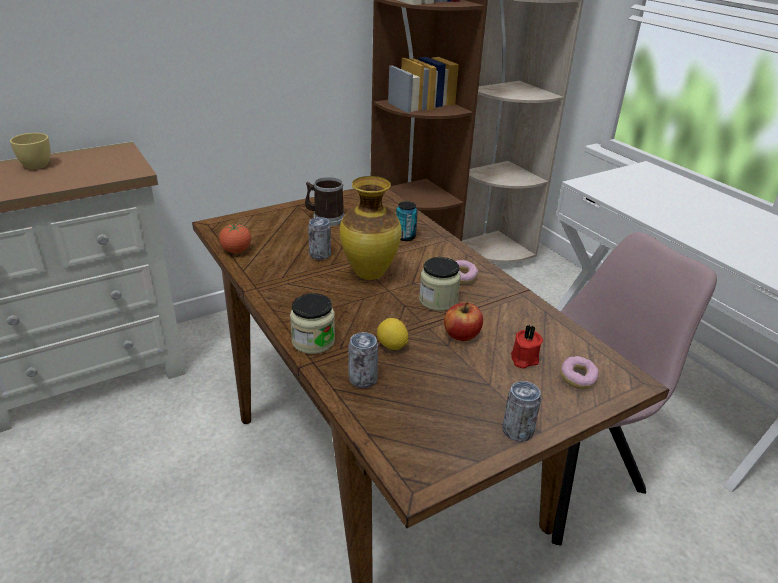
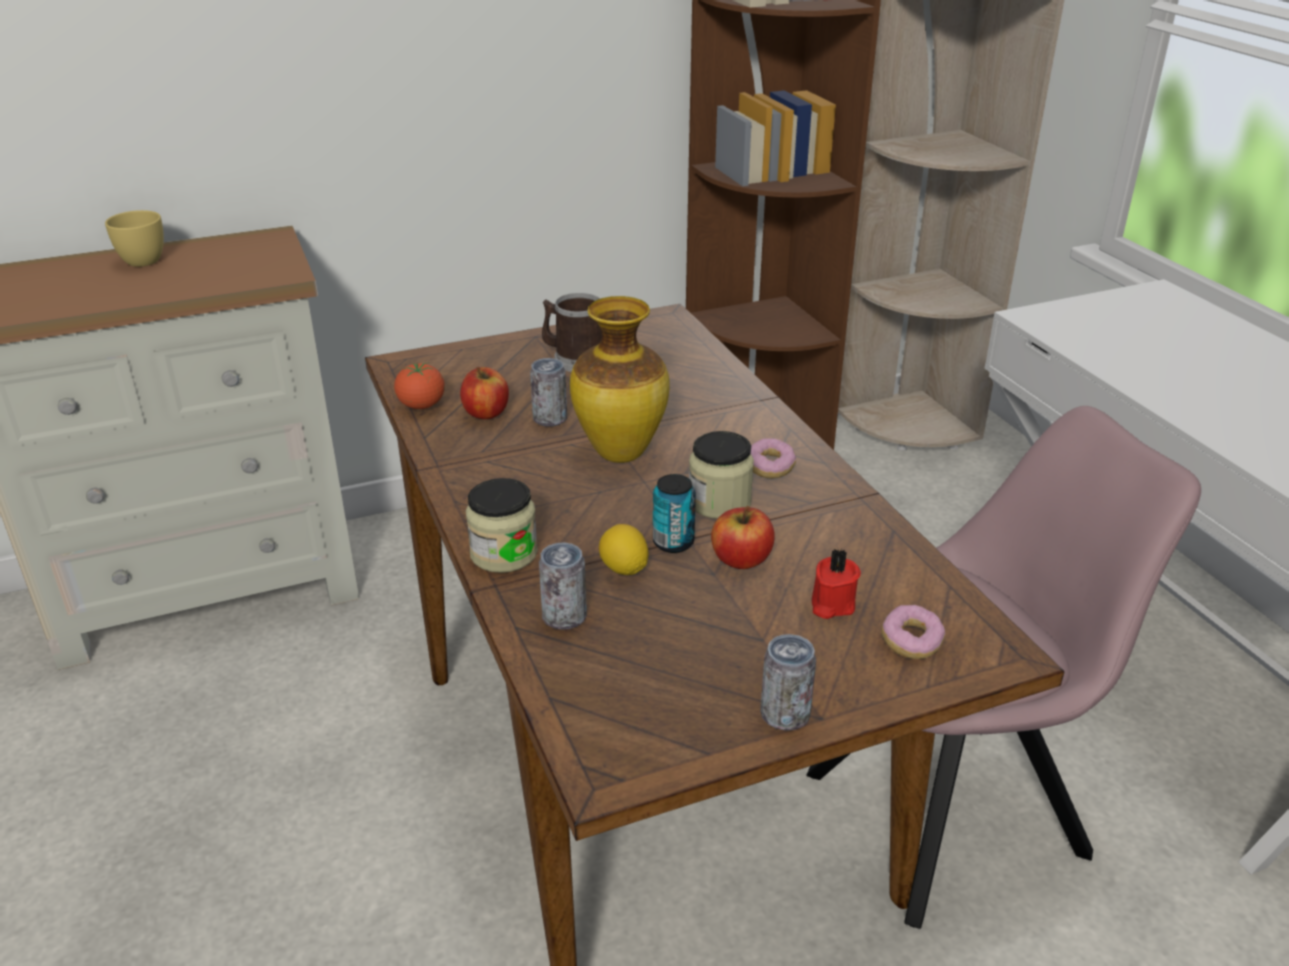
camera: 10 degrees right, 0 degrees up
can [396,201,418,241] -> can moved to [653,474,696,553]
none -> apple [460,367,509,419]

